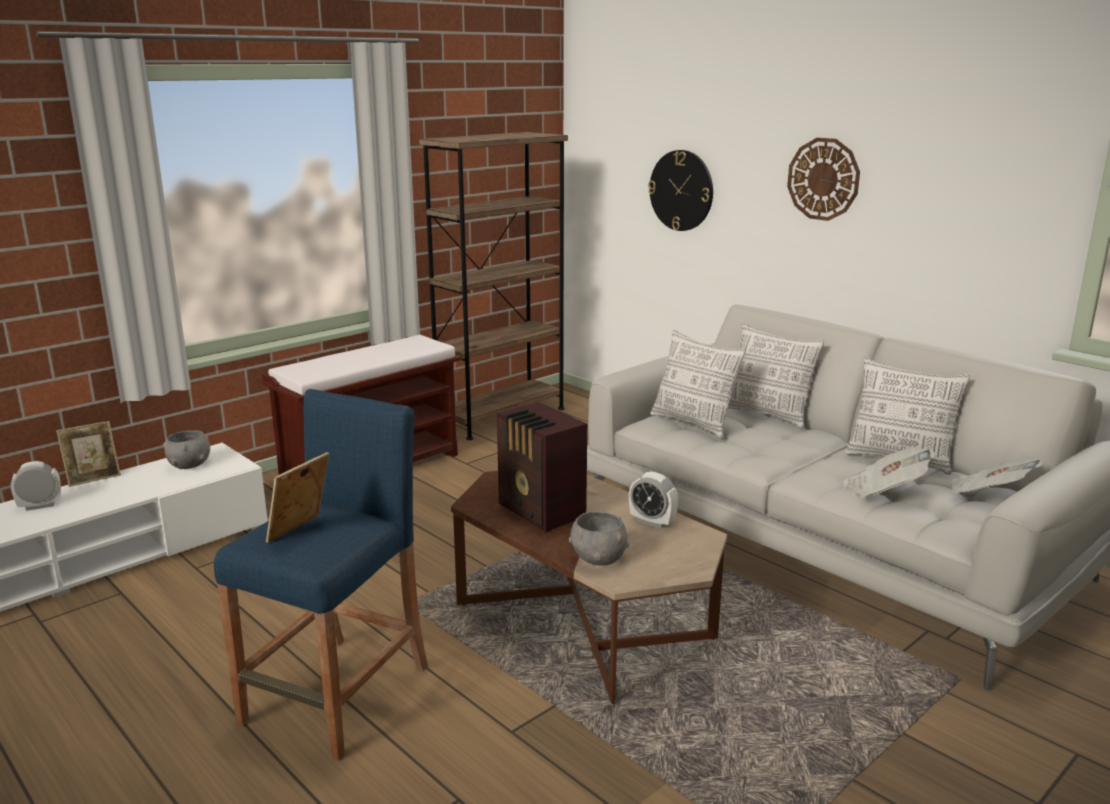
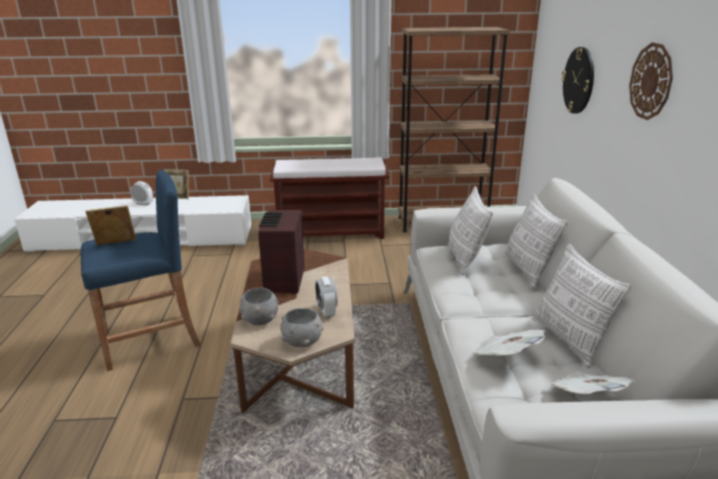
camera: 40 degrees right, 5 degrees up
grey bowl [163,430,210,469] -> grey bowl moved to [281,308,324,347]

